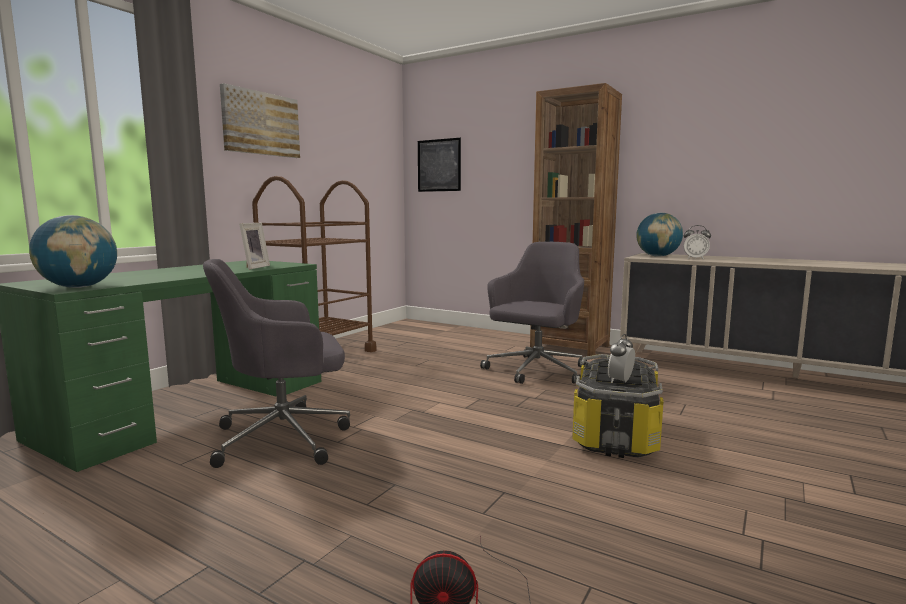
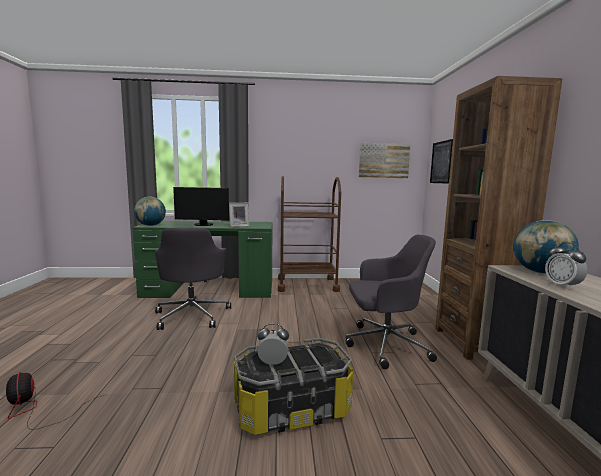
camera: 55 degrees right, 0 degrees up
grey office chair [203,259,350,468] -> grey office chair turned 135 degrees counterclockwise [155,227,231,330]
picture [220,83,300,158] -> picture moved to [359,143,410,178]
none -> monitor [173,187,229,226]

